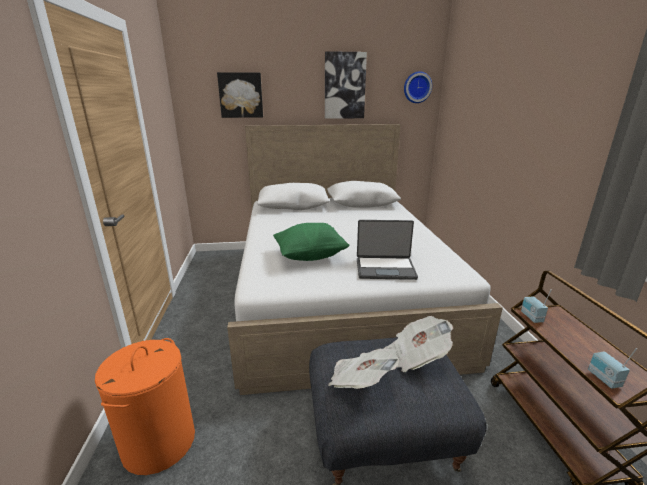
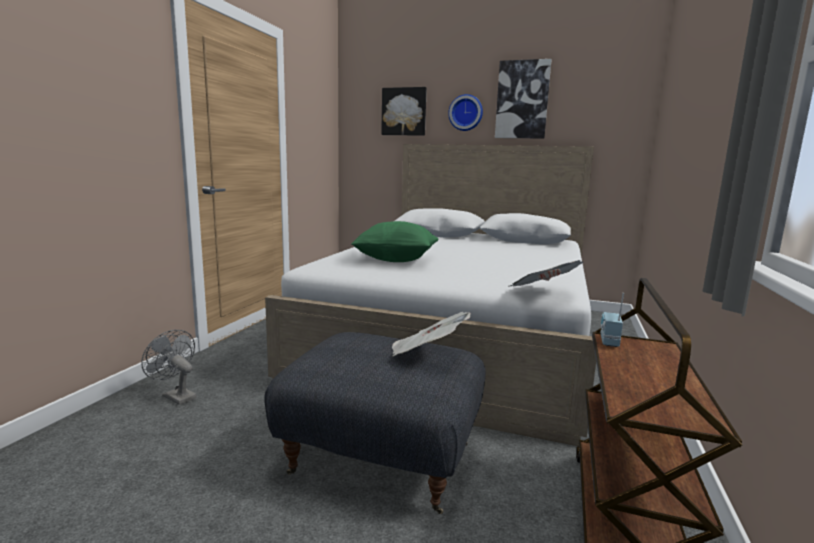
camera: 25 degrees right, 10 degrees down
orange laundry basket [95,338,195,475] -> grey fan [141,330,197,405]
newspaper [328,349,399,389] -> newspaper moved to [509,260,583,287]
laptop [357,220,418,280] -> none
wall clock [404,71,432,103] -> wall clock moved to [448,94,483,131]
radio [588,348,637,389] -> none

